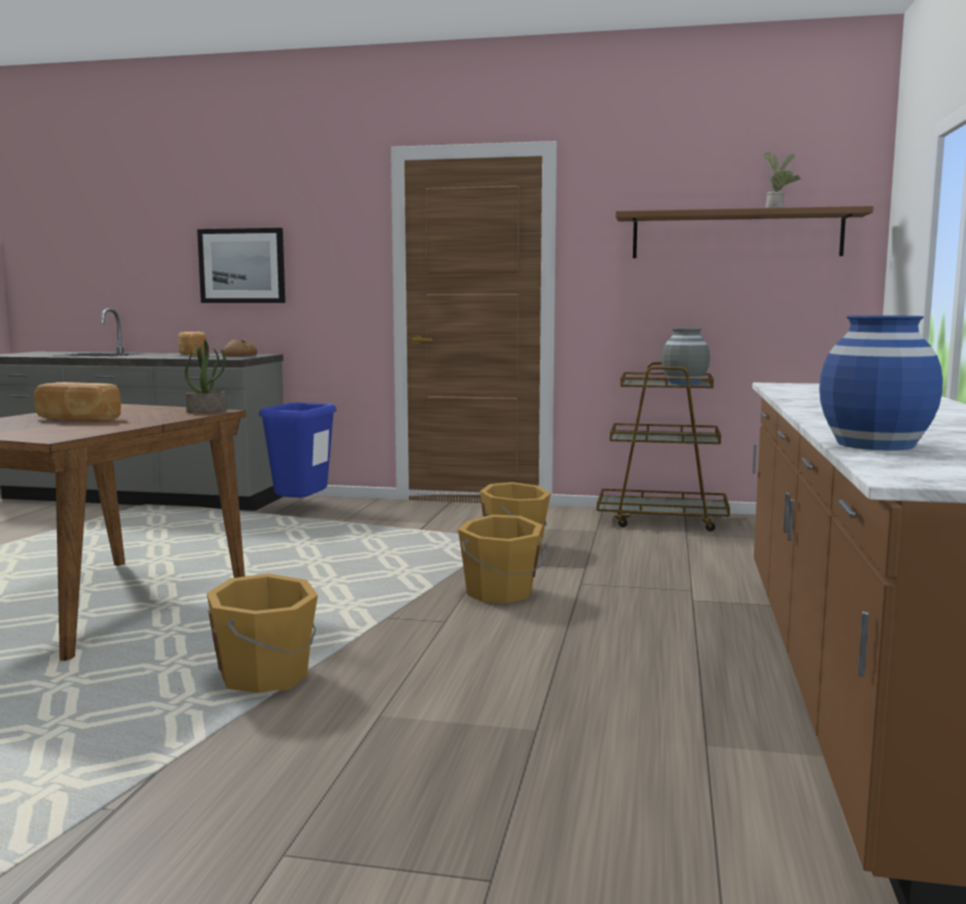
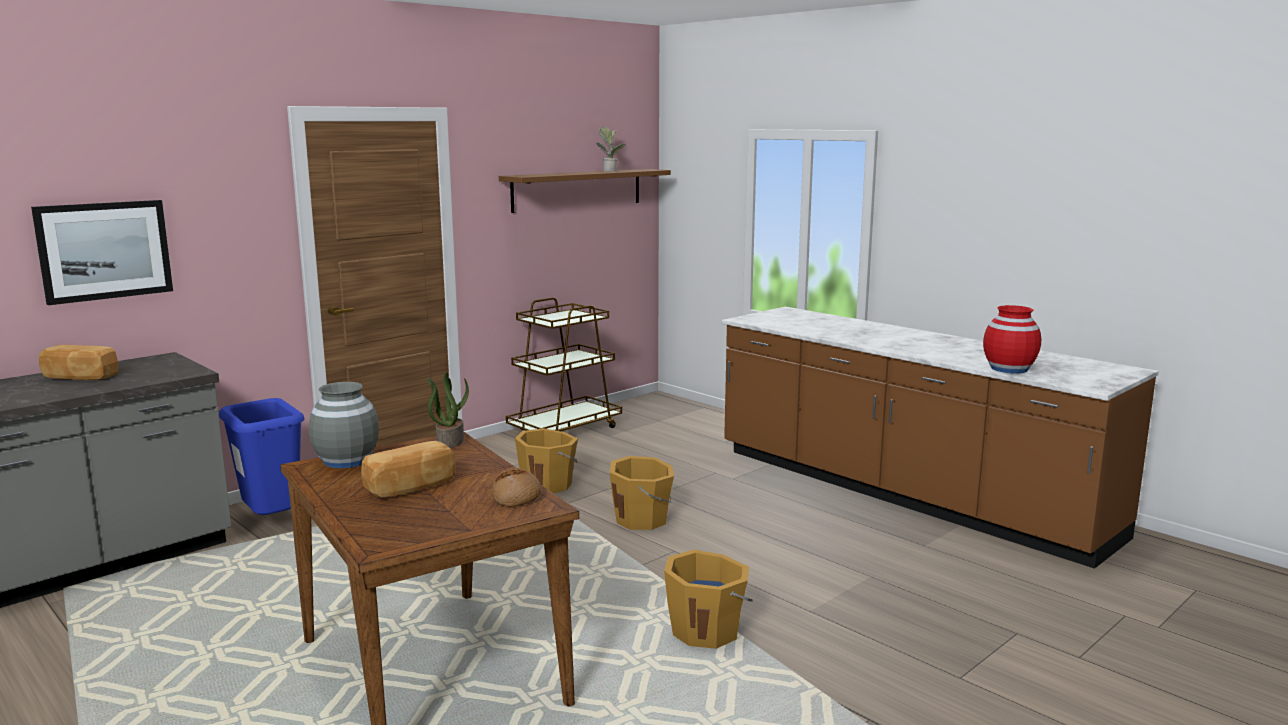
camera: 55 degrees left, 5 degrees up
bread [223,340,257,356] -> bread moved to [492,468,542,507]
grey vase [661,328,710,385] -> grey vase moved to [309,382,379,468]
blue vase [819,315,943,451] -> red vase [983,305,1041,374]

